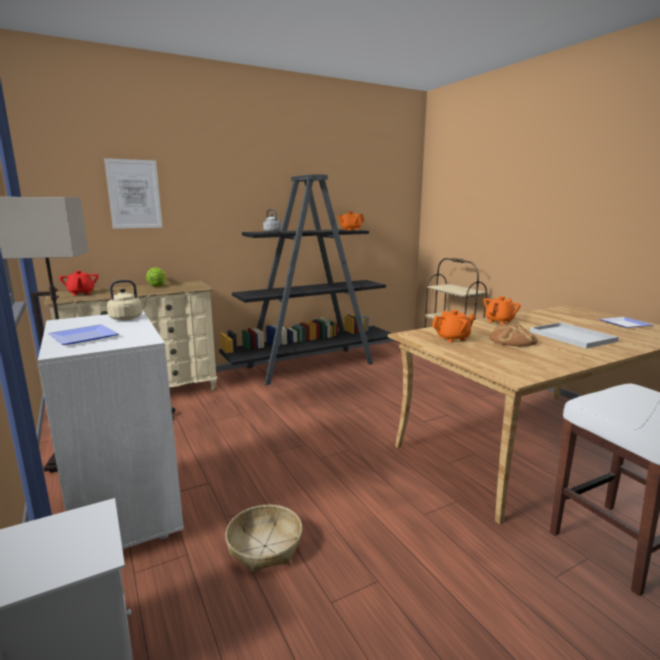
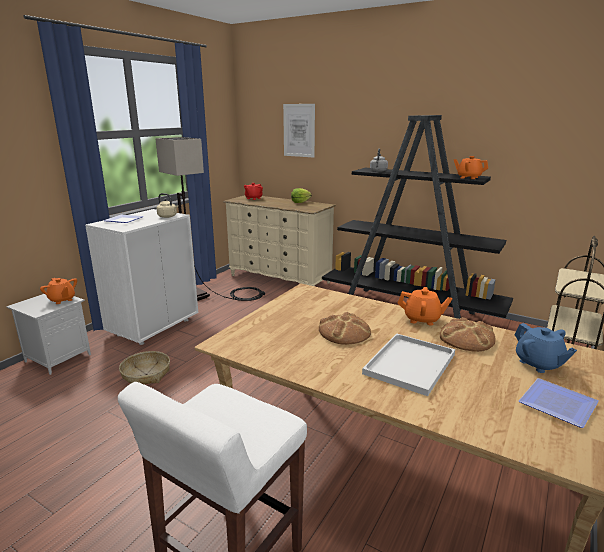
camera: 60 degrees right, 5 degrees up
orange teapot [432,310,476,342] -> orange teapot moved to [40,278,77,304]
none -> bread [440,317,496,352]
none -> blue teapot [515,323,577,373]

